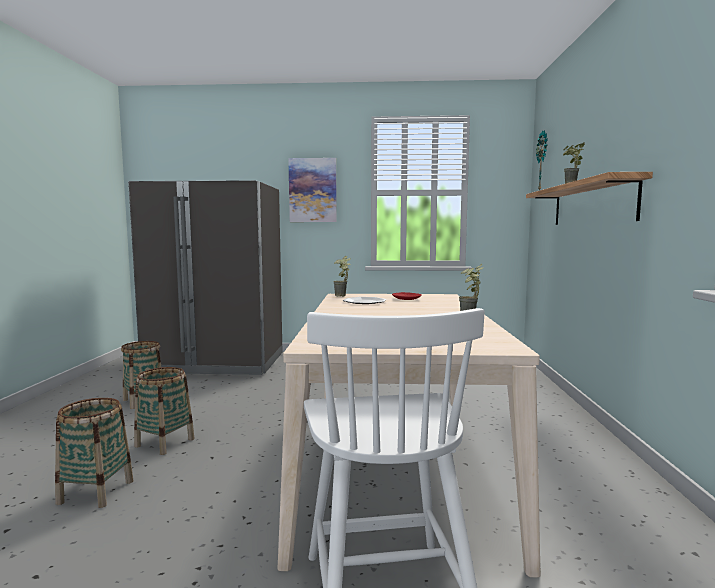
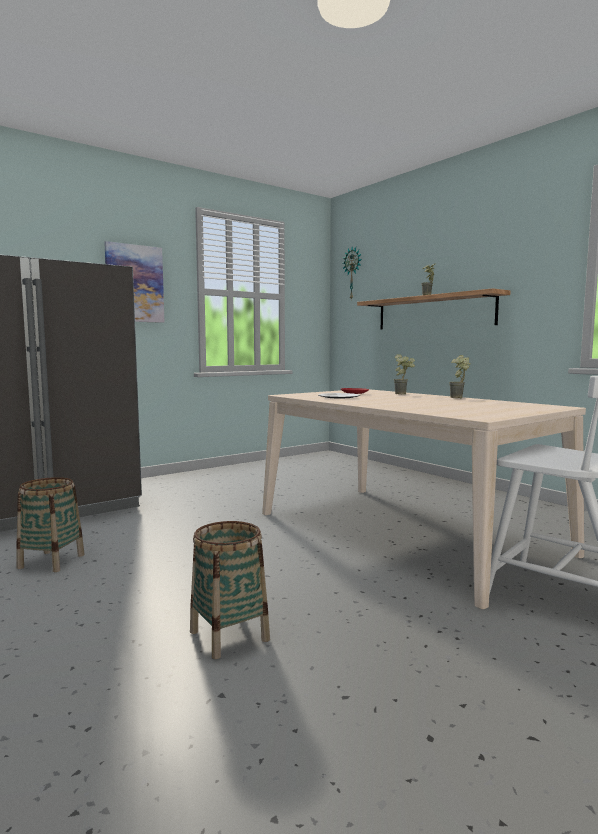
camera: 40 degrees left, 0 degrees up
basket [134,367,195,455] -> none
potted plant [333,256,351,296] -> potted plant moved to [394,354,415,394]

